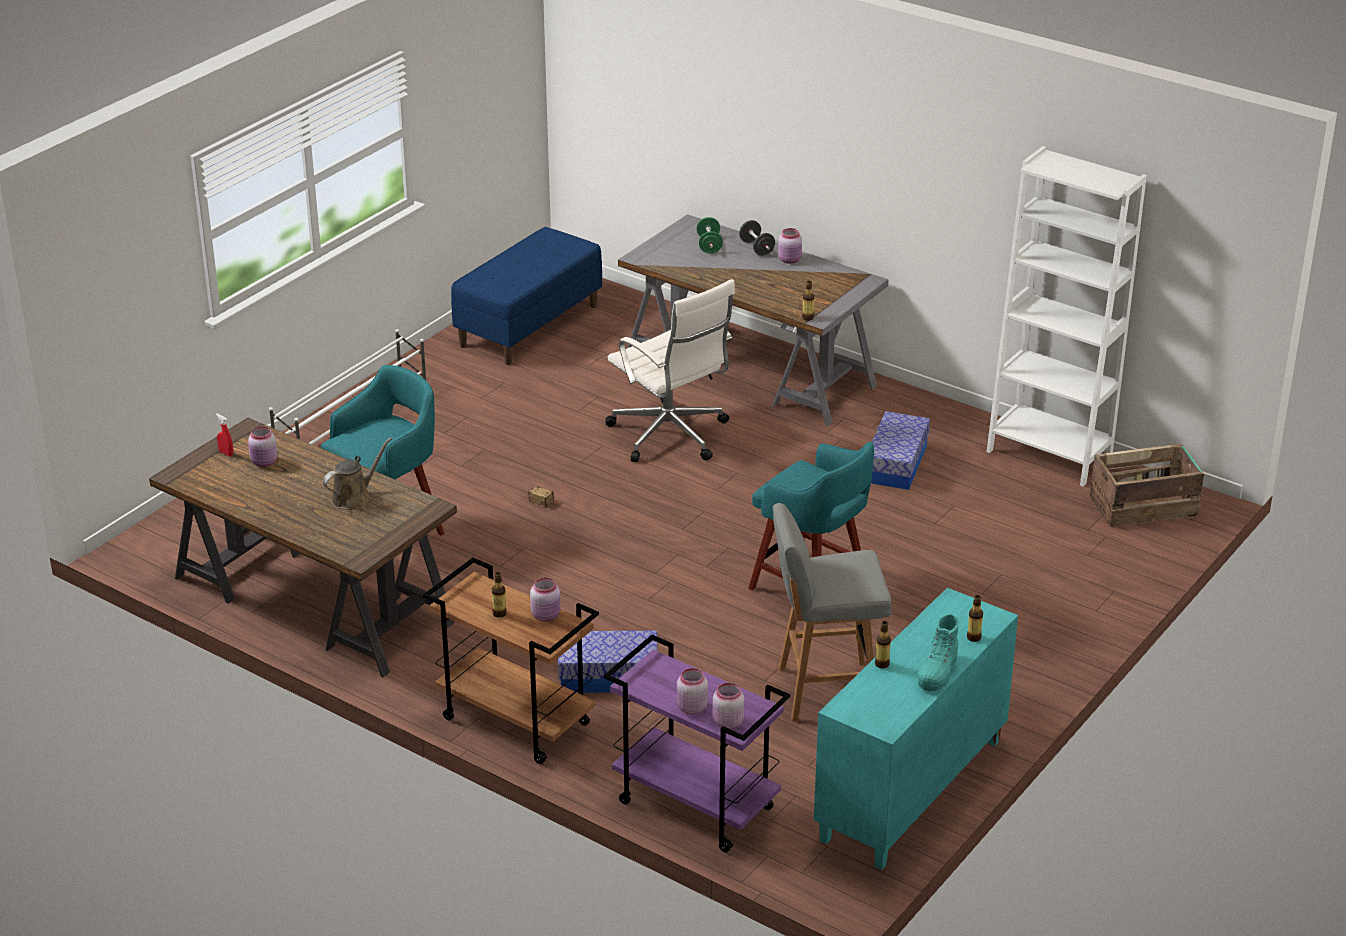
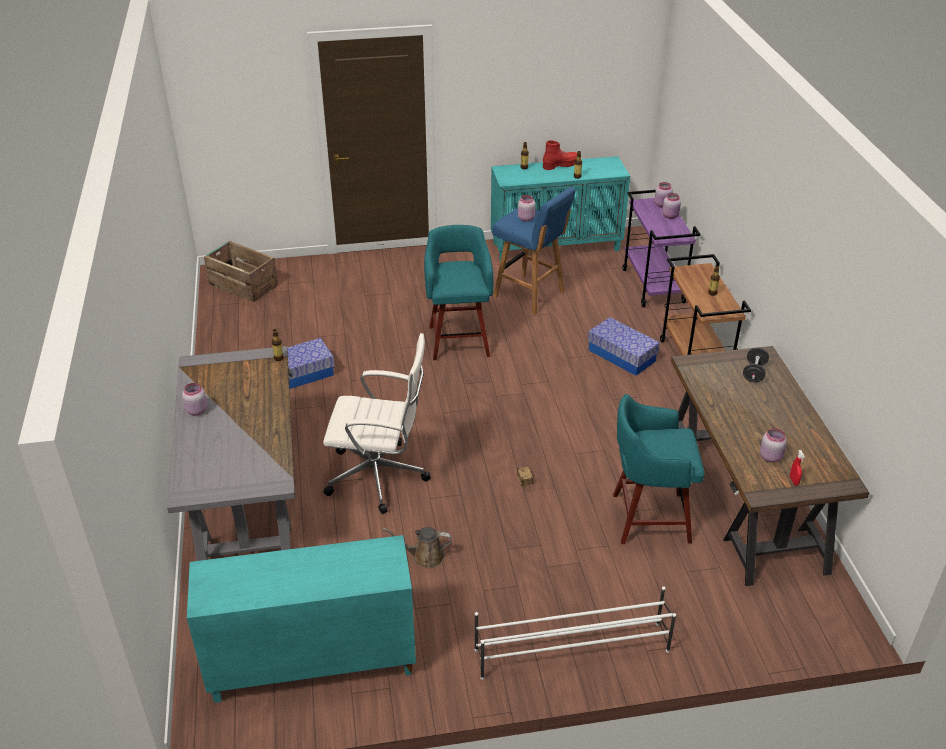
camera: 135 degrees left, 5 degrees up
brown watering can [323,437,392,510] -> brown watering can moved to [382,527,452,568]
blue bench [451,227,602,365] -> turquoise cabinet [187,535,416,703]
pink jar [530,578,560,622] -> pink jar moved to [518,195,535,221]
white office chair [605,279,735,462] -> white office chair turned 90 degrees clockwise [323,333,431,514]
green dumbbell [697,217,723,254] -> none
black dumbbell [739,220,775,256] -> black dumbbell moved to [743,348,769,383]
grey stool [773,503,891,722] -> blue stool [492,187,576,315]
turquoise boot [918,614,959,691] -> red boot [543,140,577,170]
white bookcase [987,146,1147,486] -> none

